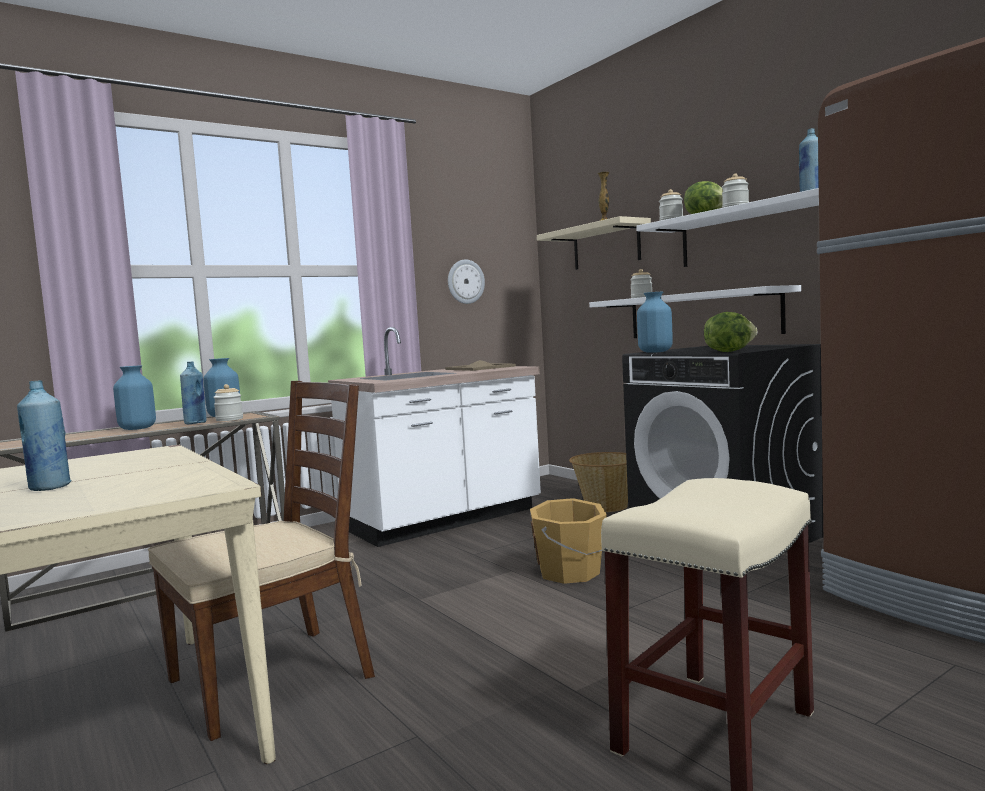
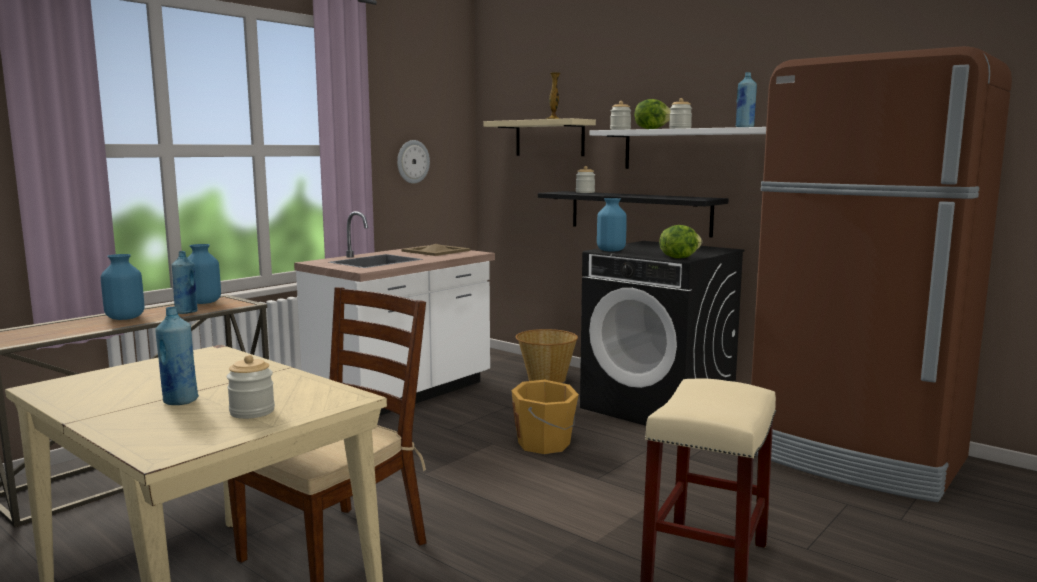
camera: 15 degrees left, 5 degrees up
jar [213,384,243,421] -> jar moved to [226,355,275,419]
white shelf [589,285,801,338] -> black shelf [538,191,729,237]

